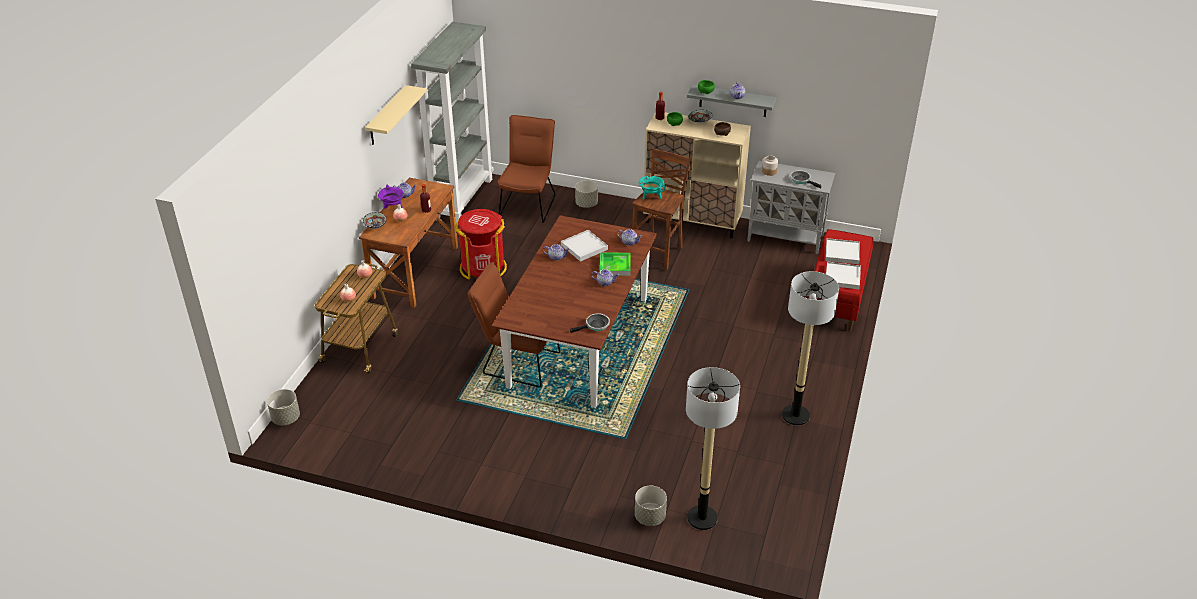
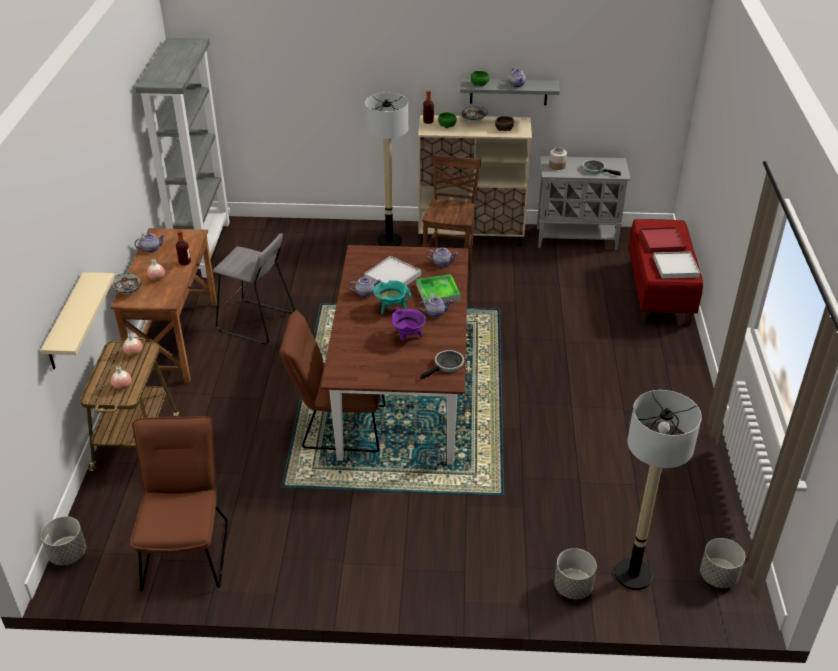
camera: 15 degrees left, 0 degrees up
beige shelf [365,85,427,145] -> beige shelf moved to [41,272,115,370]
purple cooking pot [378,185,404,209] -> purple cooking pot moved to [392,307,426,340]
red trash can [456,209,507,280] -> grey stool [213,233,295,344]
brown chair [498,115,556,223] -> brown chair moved to [130,416,228,591]
grey planter [575,180,598,208] -> grey planter moved to [700,538,745,588]
turquoise cooking pot [639,176,666,200] -> turquoise cooking pot moved to [374,280,411,314]
floor lamp [782,271,839,425] -> floor lamp moved to [365,93,408,246]
white tray [826,238,860,264] -> red tray [640,227,686,253]

